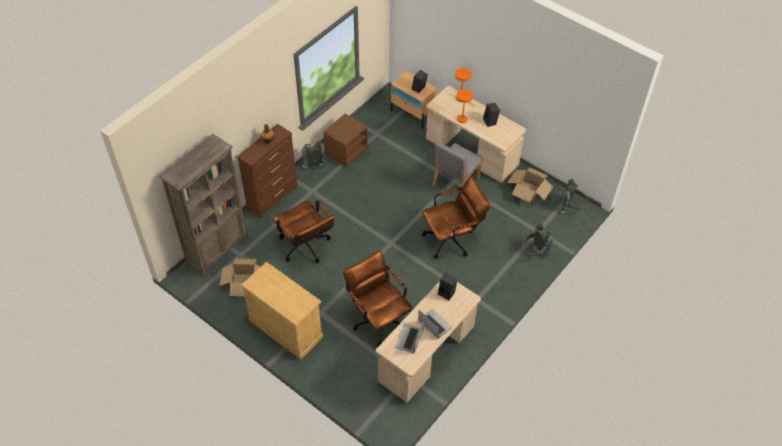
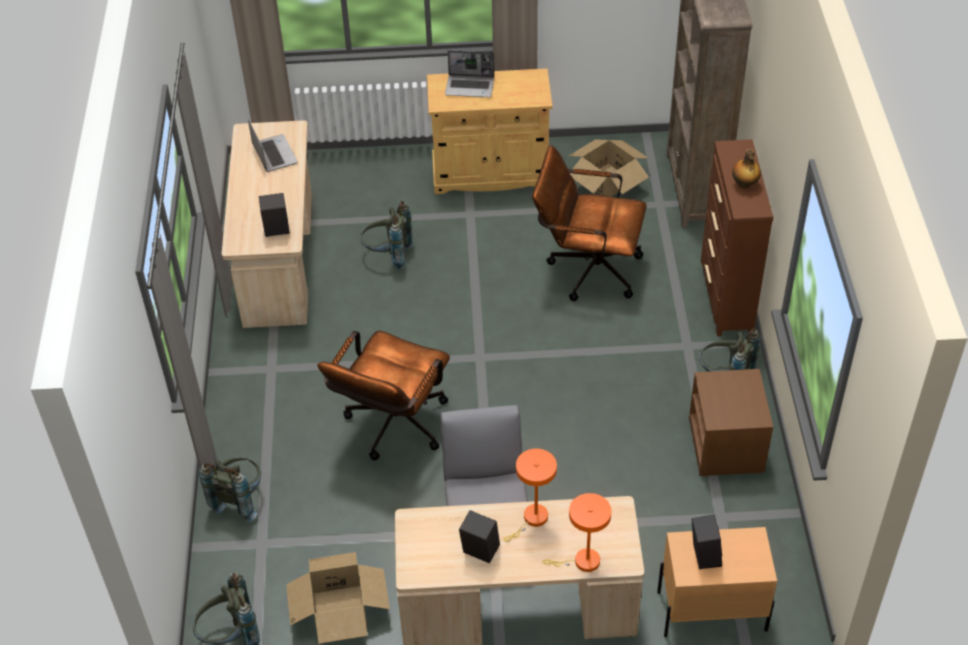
camera: 140 degrees right, 5 degrees down
brown office chair [343,251,412,346] -> grey backpack [360,201,414,270]
laptop [418,309,452,339] -> laptop moved to [445,50,494,97]

